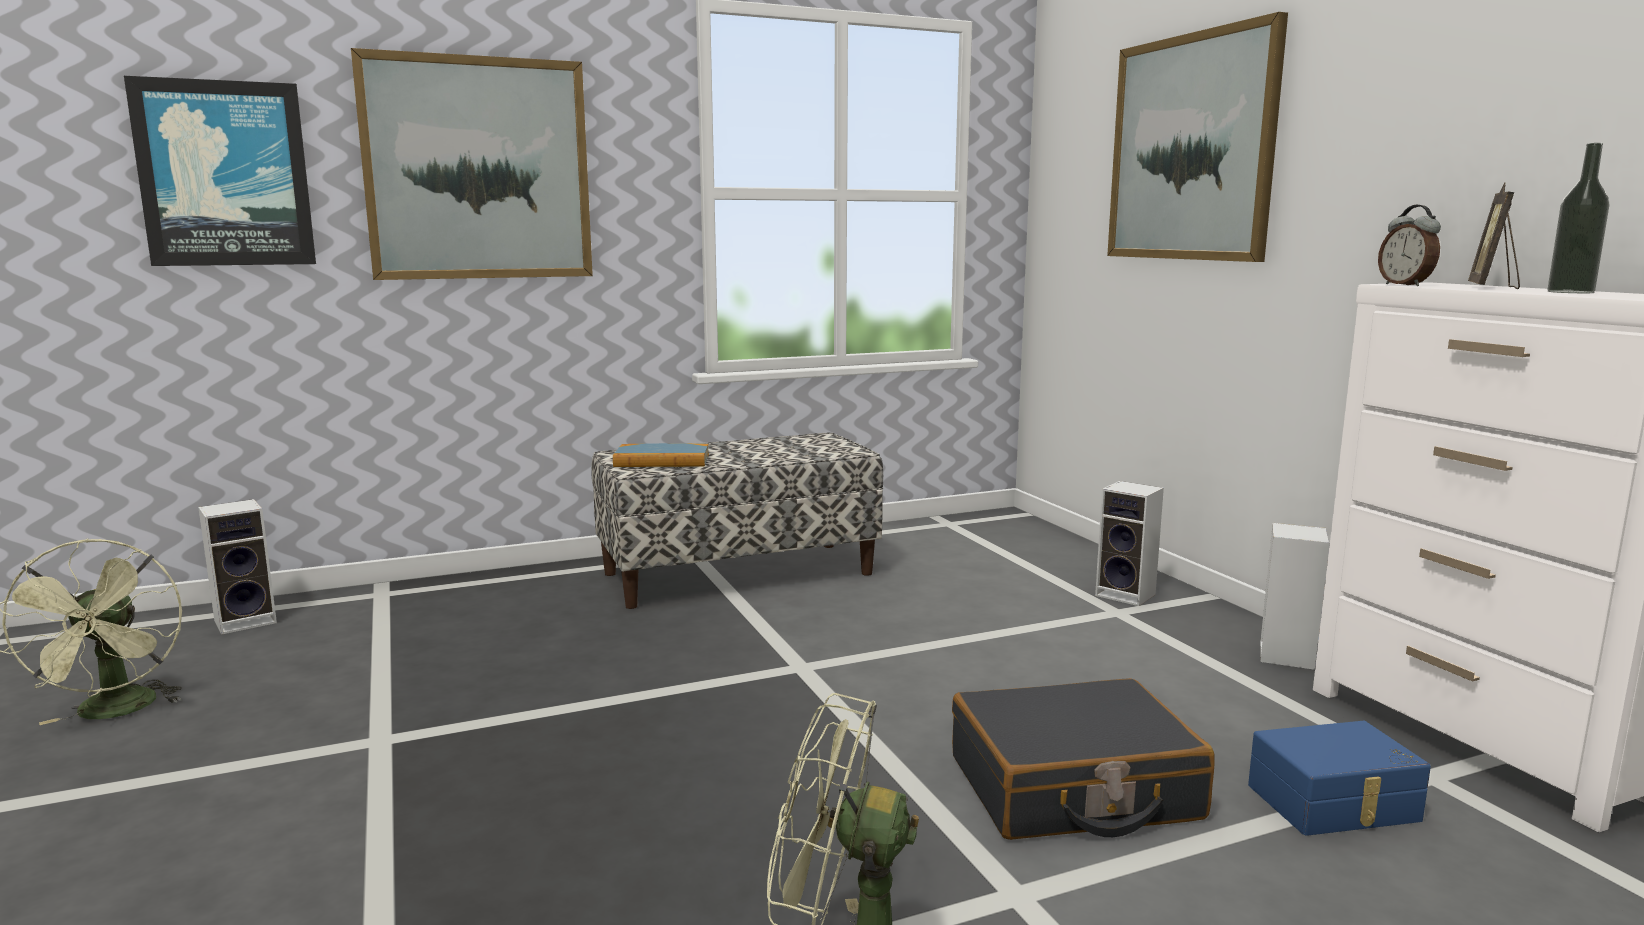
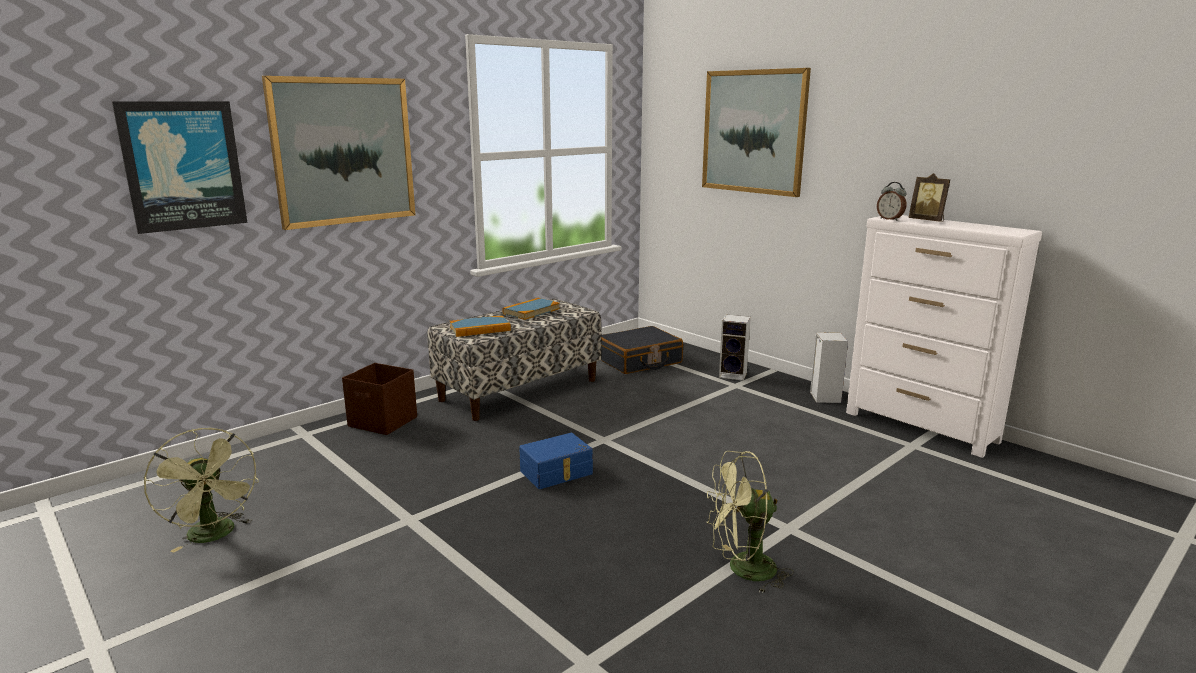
camera: 20 degrees left, 5 degrees up
speaker [198,499,277,635] -> none
black suitcase [952,678,1214,840] -> black suitcase moved to [601,326,683,374]
blue storage box [1248,721,1431,836] -> blue storage box moved to [519,433,593,489]
picture frame [1468,183,1520,289] -> picture frame turned 45 degrees counterclockwise [908,173,950,222]
bottle [1547,143,1609,293] -> none
none -> brown storage box [342,363,417,435]
none -> book [503,298,560,320]

